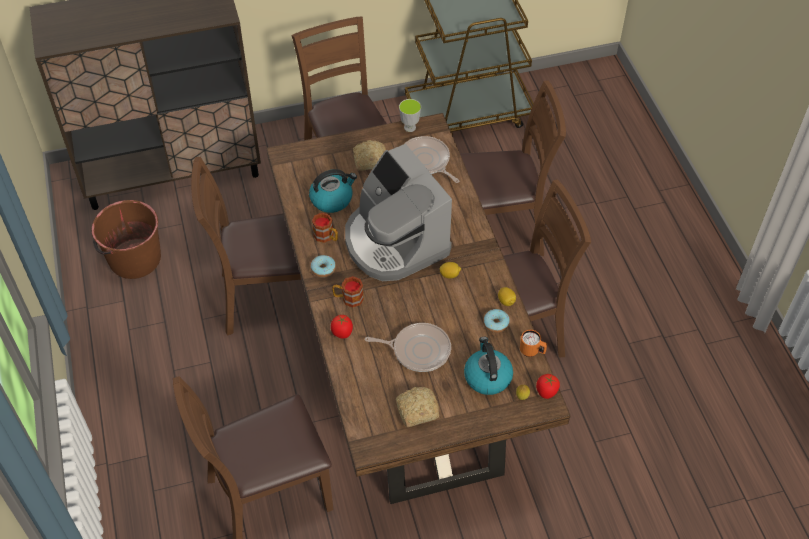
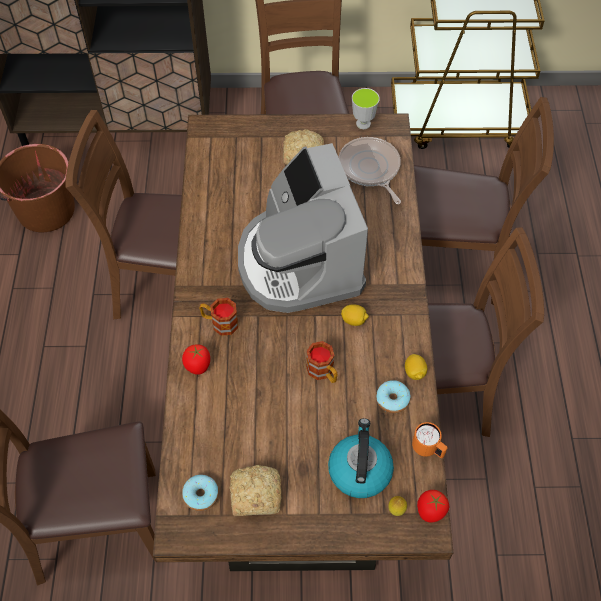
camera: 15 degrees right, 5 degrees up
kettle [309,169,357,213] -> none
donut [311,255,336,278] -> donut moved to [182,475,219,511]
mug [312,213,338,243] -> mug moved to [306,341,338,383]
frying pan [365,323,451,372] -> none

